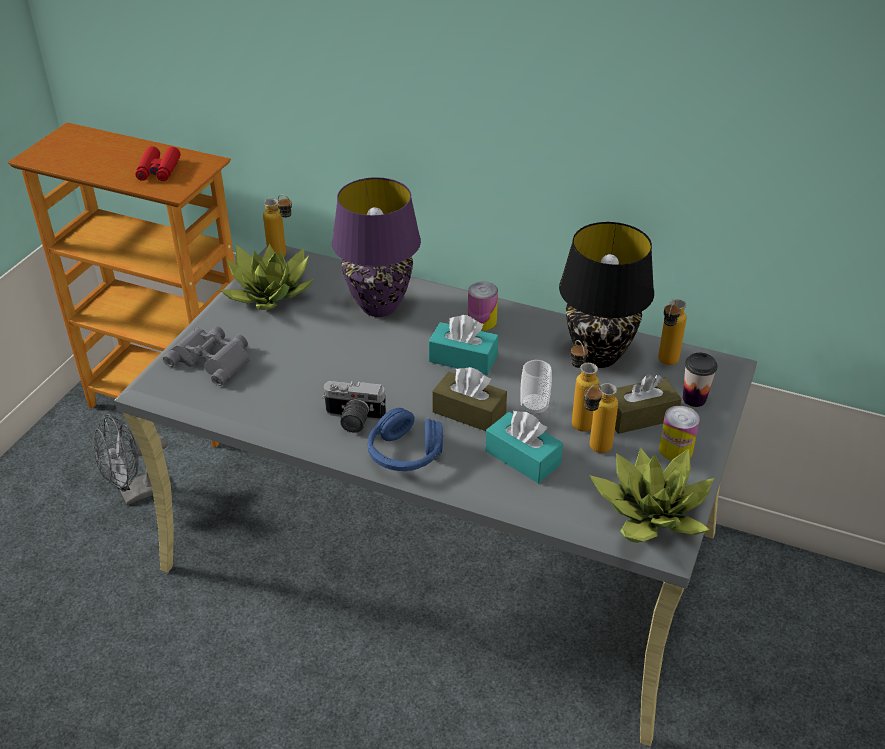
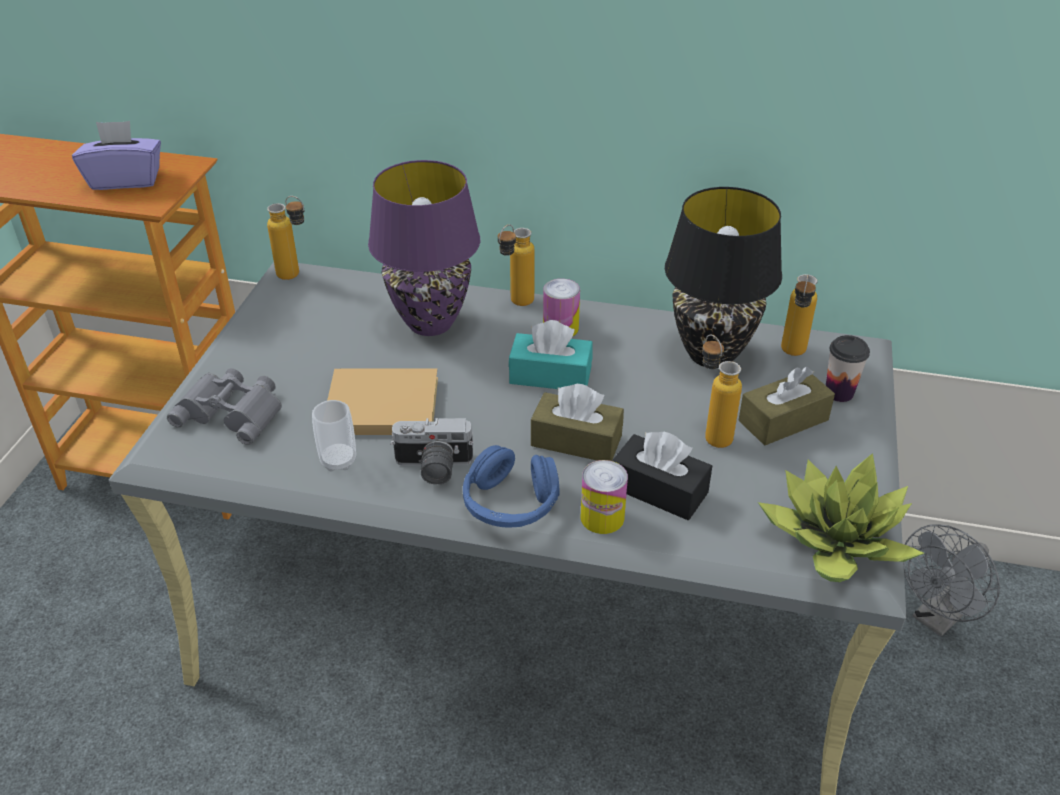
camera: 10 degrees left, 0 degrees up
grey fan [93,414,168,505] -> grey fan moved to [903,524,1000,636]
red binoculars [135,146,181,181] -> purple tissue box [72,121,161,190]
potted plant [220,243,314,310] -> none
turquoise tissue box [485,411,563,484] -> black tissue box [612,432,712,520]
cup [520,360,552,415] -> cup moved to [312,400,356,472]
bottle [584,383,618,453] -> bottle moved to [498,225,534,306]
can [659,406,700,461] -> can moved to [580,460,628,534]
none -> beige book [327,368,438,435]

